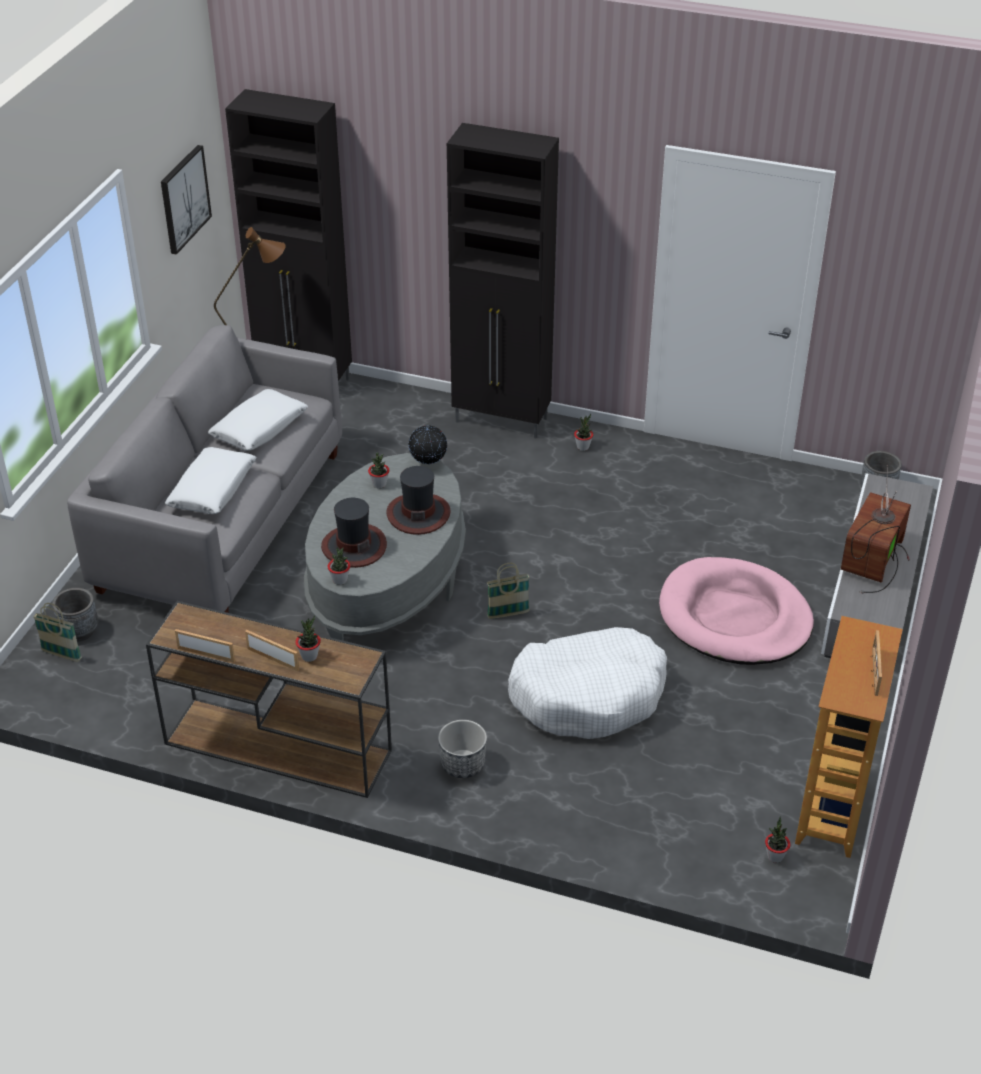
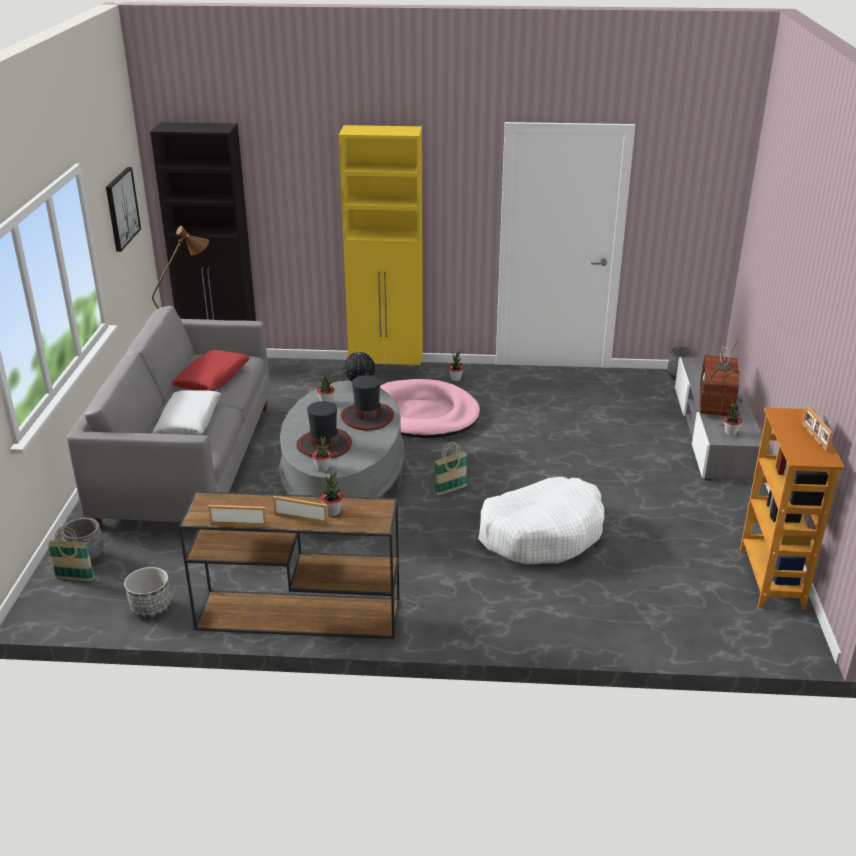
camera: 15 degrees left, 10 degrees down
white pillow [208,389,308,451] -> red pillow [172,350,250,391]
planter [438,720,487,778] -> planter moved to [124,567,170,618]
black cabinet [447,123,559,439] -> yellow cabinet [339,125,423,378]
pink dog bed [659,557,814,665] -> pink dog bed moved to [380,379,480,438]
potted plant [765,816,790,863] -> potted plant moved to [724,400,742,436]

